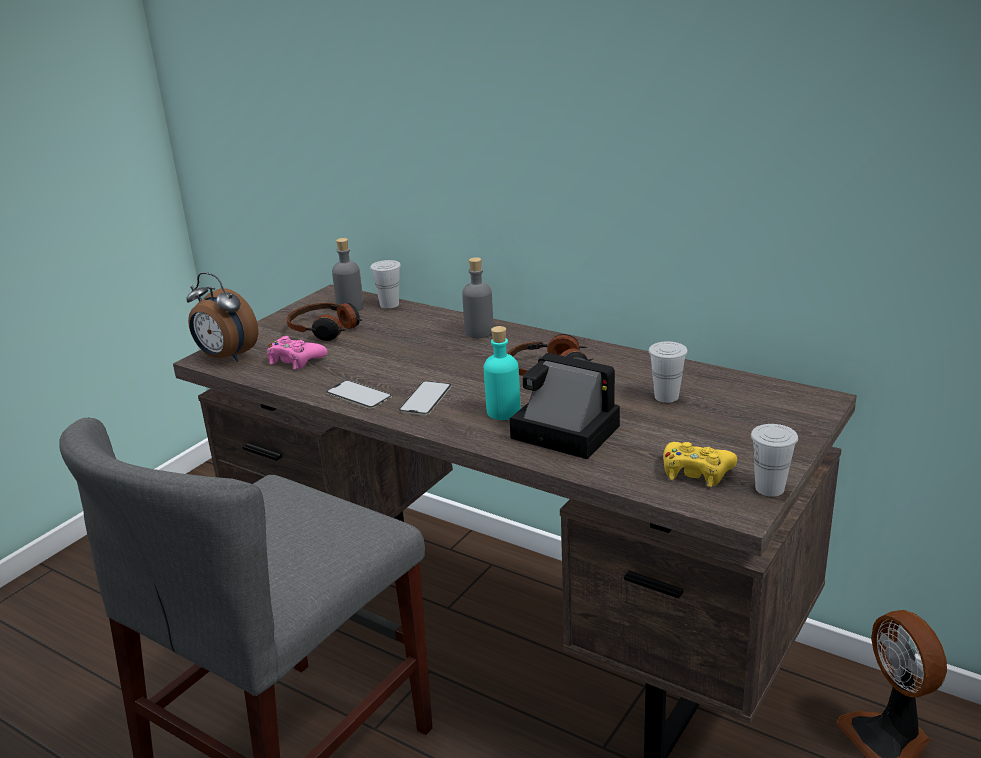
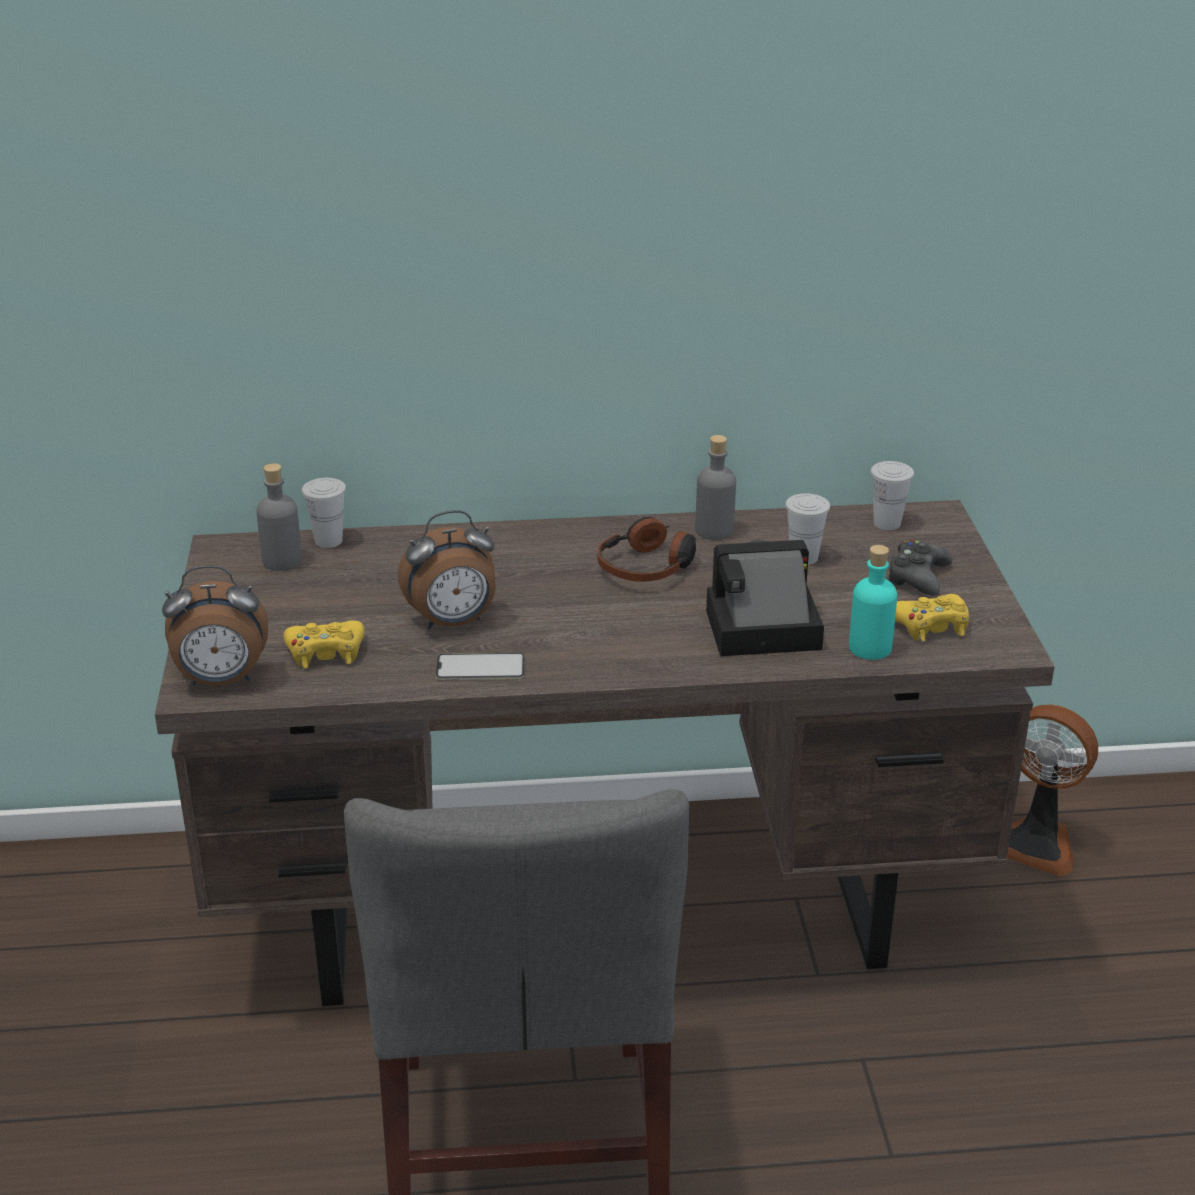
camera: 40 degrees left, 5 degrees up
pink game controller [267,336,328,369] -> yellow game controller [284,621,364,669]
headphones [287,303,362,341] -> none
phone [398,381,452,415] -> none
grey bottle [462,257,493,338] -> grey bottle moved to [695,435,736,540]
turquoise bottle [484,326,521,420] -> turquoise bottle moved to [849,545,897,660]
white cup [751,424,798,497] -> white cup moved to [871,461,914,530]
none -> alarm clock [398,510,496,629]
none -> black game controller [887,540,952,596]

